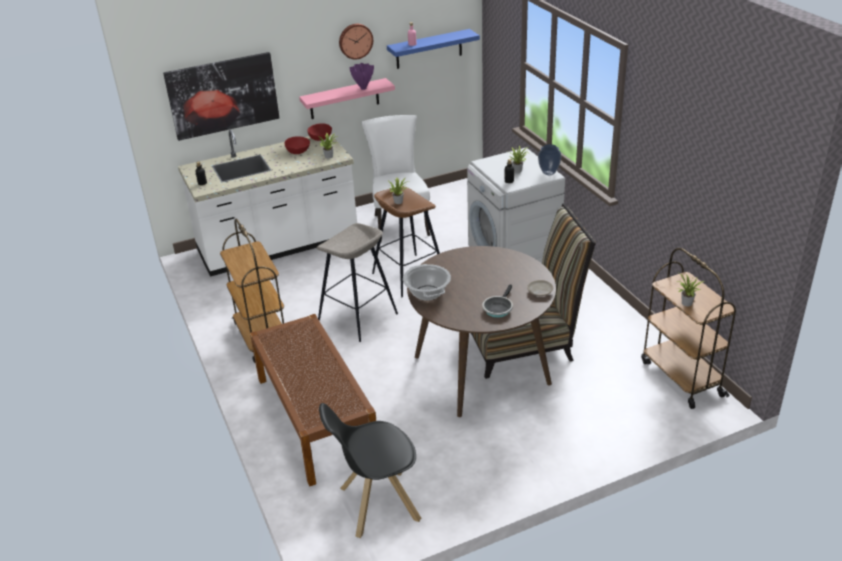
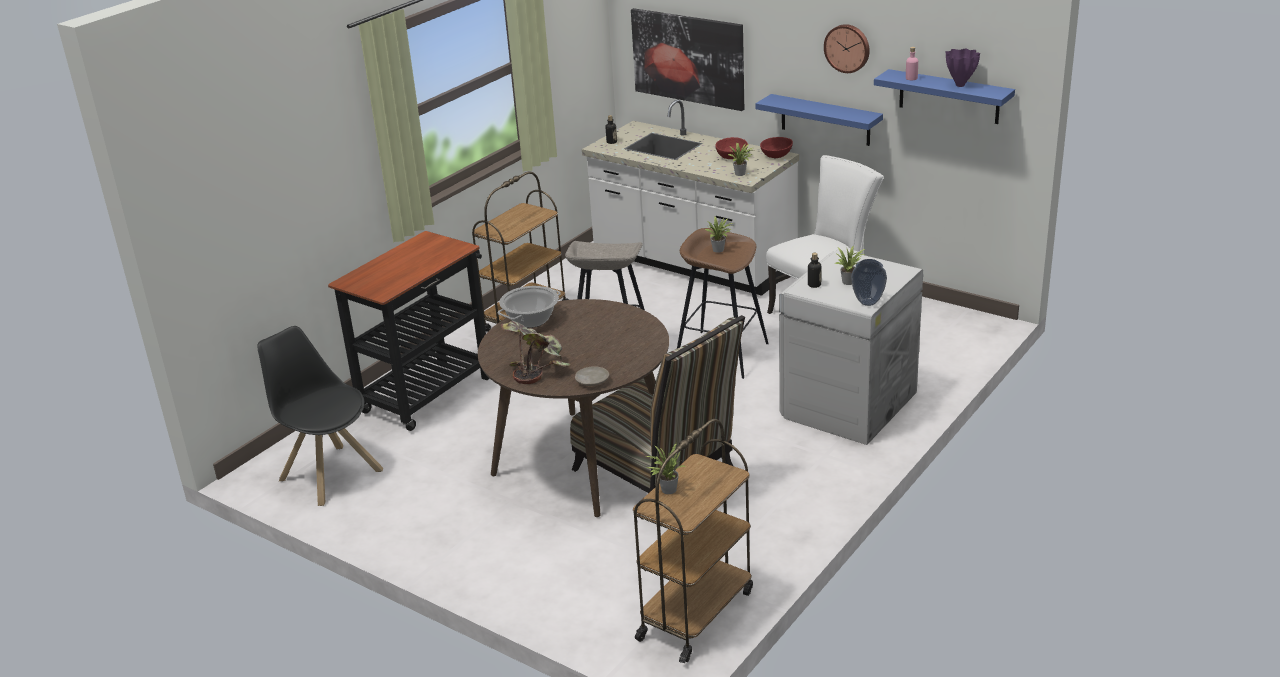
camera: 60 degrees right, 5 degrees down
brown bench [250,314,376,487] -> black cart [328,231,490,431]
pink shelf [299,78,395,119] -> blue shelf [755,94,883,146]
purple vase [349,63,374,90] -> purple vase moved to [946,49,980,87]
frying pan [483,285,513,318] -> potted plant [501,321,571,384]

